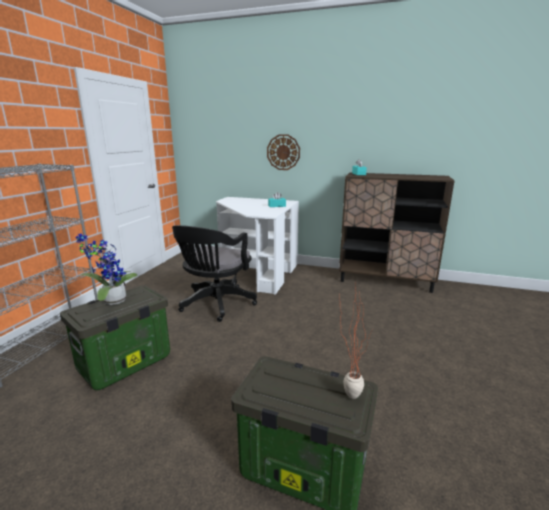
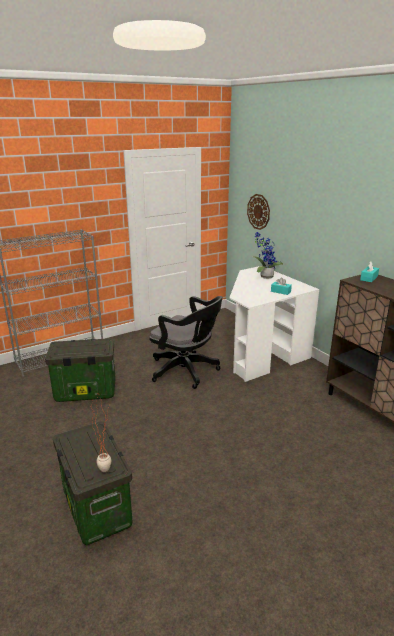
camera: 40 degrees right, 5 degrees up
potted plant [75,234,138,305] -> potted plant moved to [253,232,283,279]
black office chair [172,225,257,322] -> black office chair turned 120 degrees counterclockwise [149,296,222,389]
wall clock [267,134,300,170] -> wall clock moved to [247,194,270,230]

